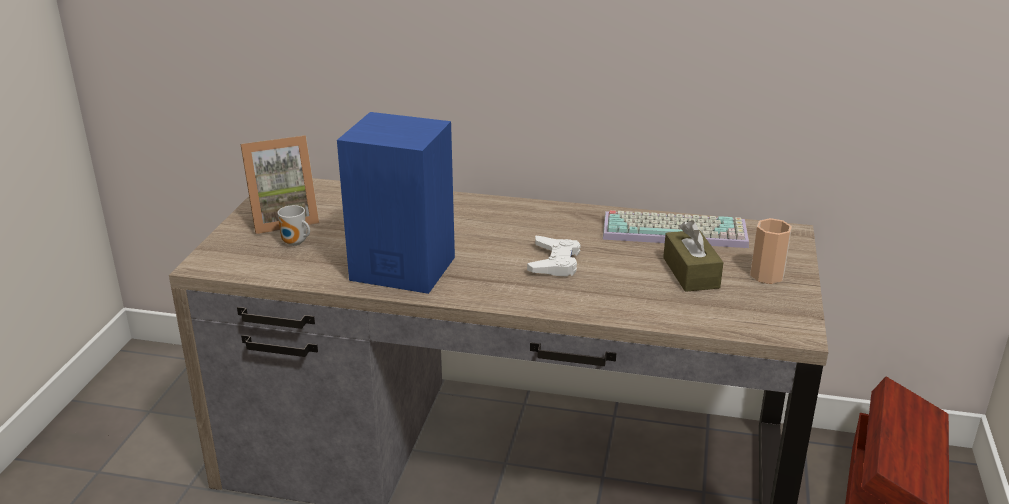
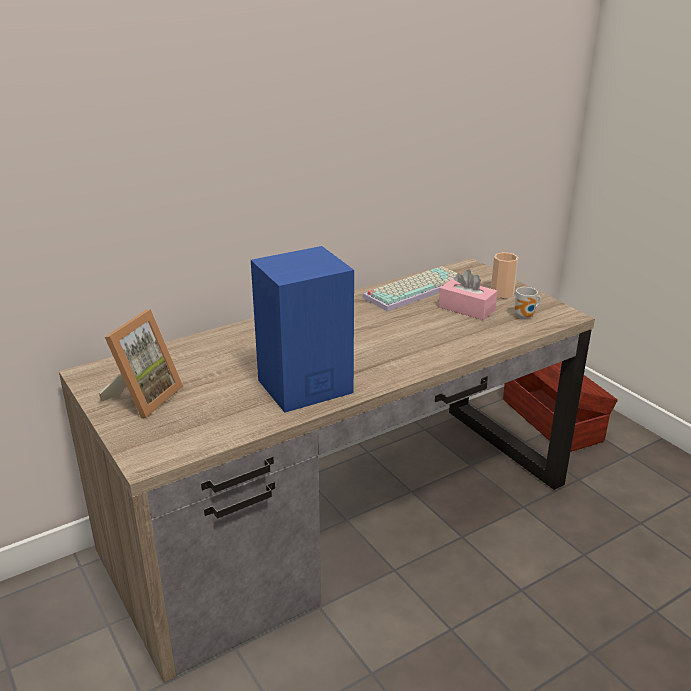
camera: 45 degrees left, 0 degrees up
mug [278,205,310,246] -> mug moved to [514,287,541,319]
white game controller [527,235,581,277] -> none
brown tissue box [663,220,723,292] -> pink tissue box [439,270,498,320]

